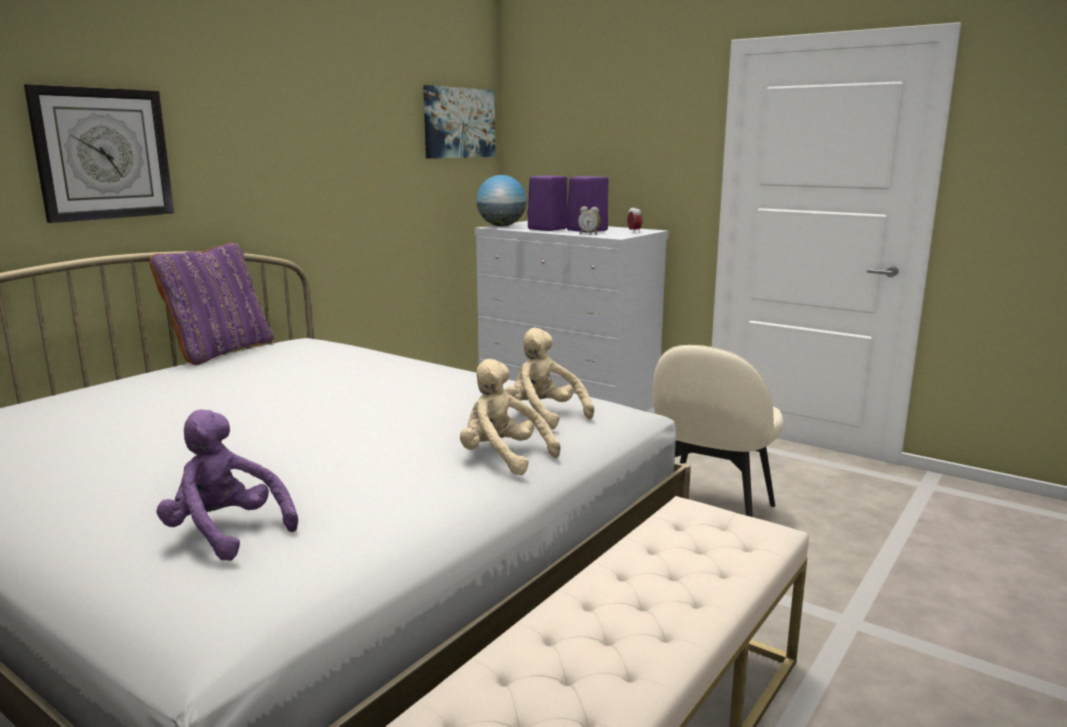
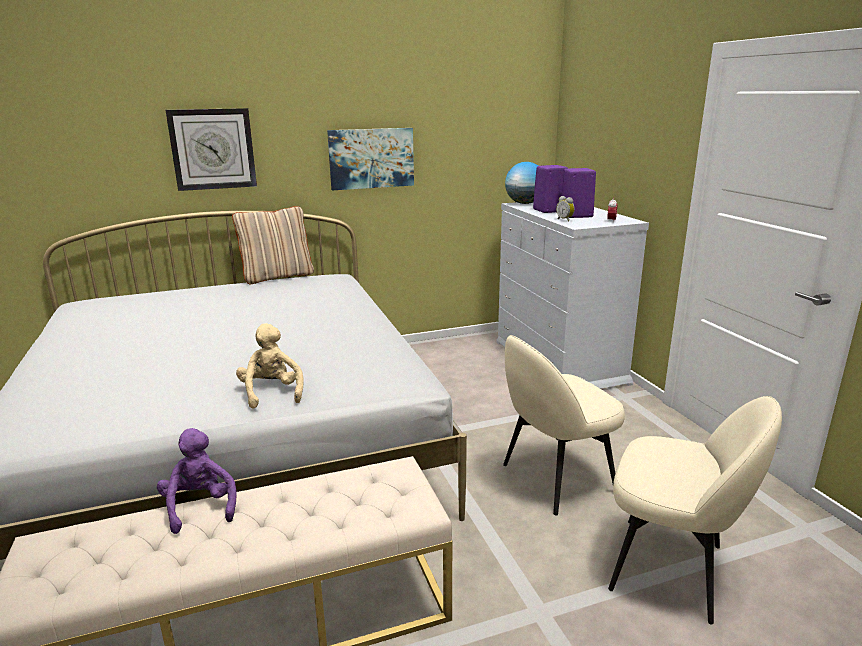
camera: 35 degrees right, 5 degrees up
purple pillow [149,243,274,365] -> beige pillow [232,206,314,284]
purple plush toy [157,409,298,561] -> purple plush toy moved to [157,428,237,534]
picture [423,85,495,159] -> picture moved to [327,128,414,190]
beige plush toy [505,328,594,430] -> none
none -> beige chair [608,396,782,624]

